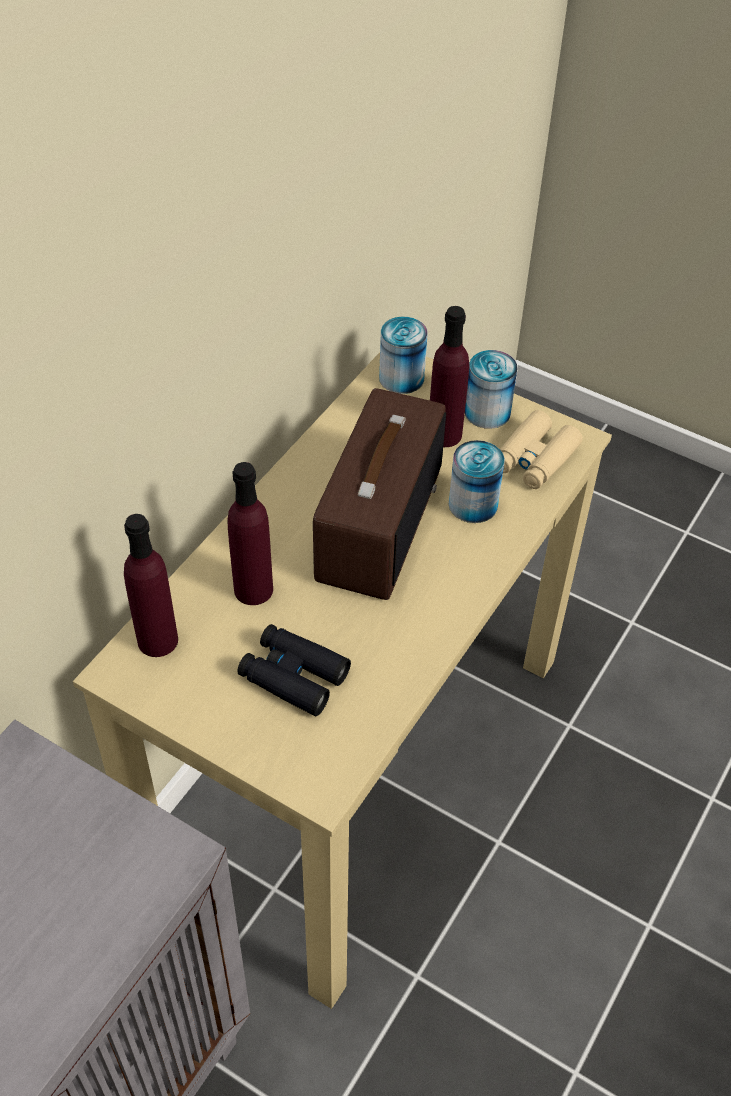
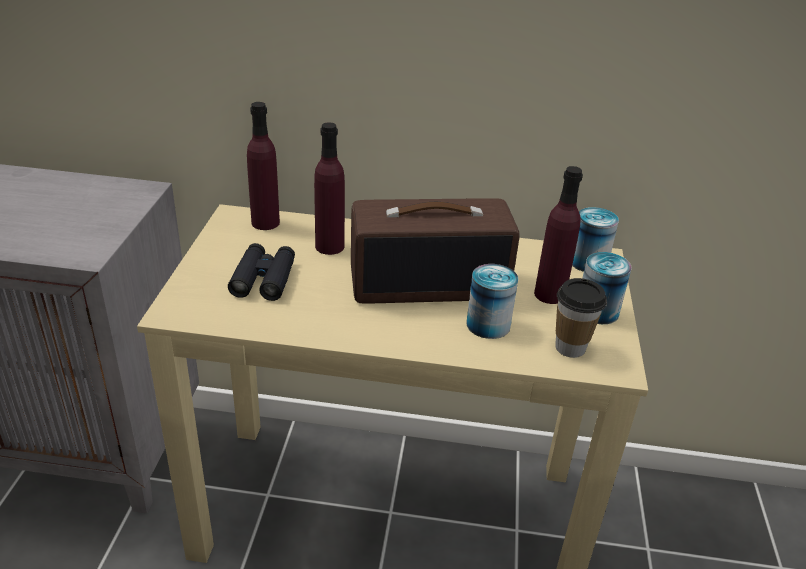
camera: 65 degrees right, 15 degrees down
beige binoculars [500,410,583,489] -> cup [555,278,607,358]

